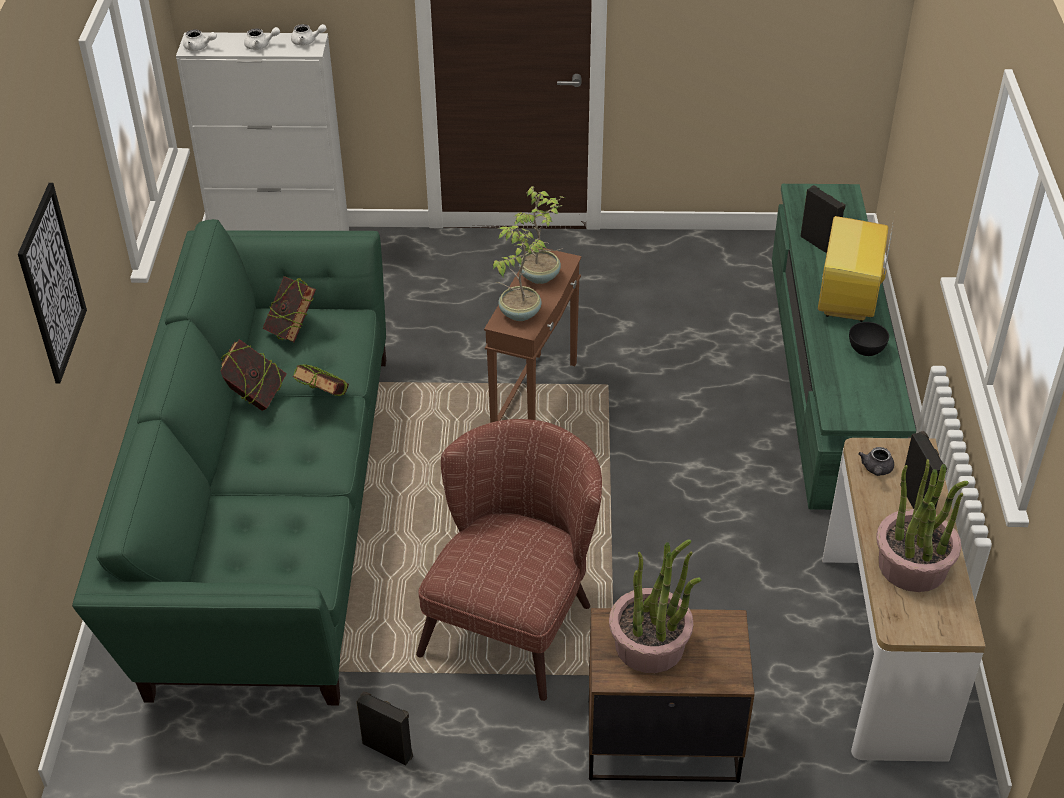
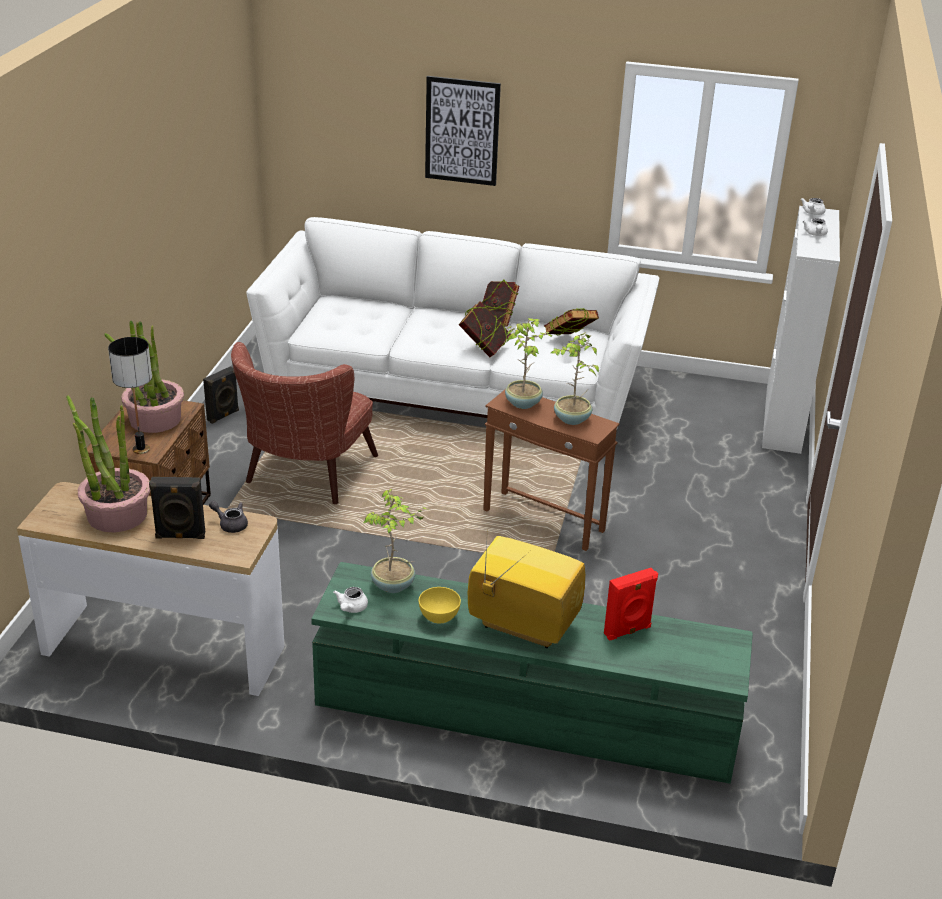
camera: 100 degrees right, 10 degrees down
green sofa [72,219,386,705] -> white sofa [246,217,659,428]
white teapot [291,24,327,45] -> white teapot moved to [333,587,368,613]
brown armchair [416,419,602,701] -> brown armchair turned 75 degrees clockwise [231,342,378,504]
black speaker [800,185,846,253] -> red speaker [604,568,658,641]
black bowl [849,322,889,356] -> yellow bowl [419,587,461,624]
none -> table lamp [108,337,152,454]
none -> potted plant [363,489,427,593]

